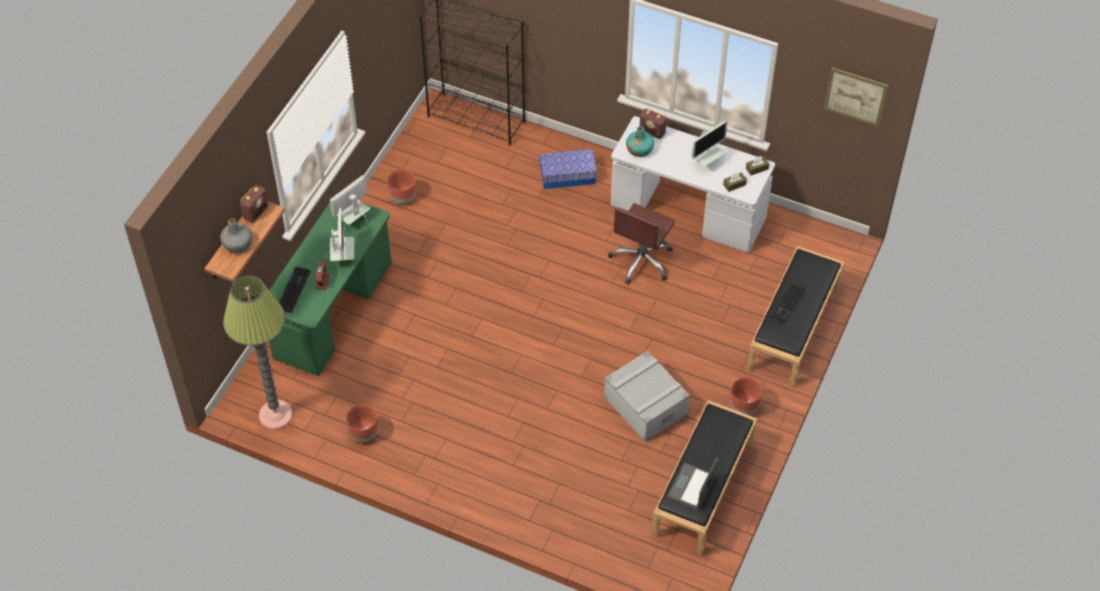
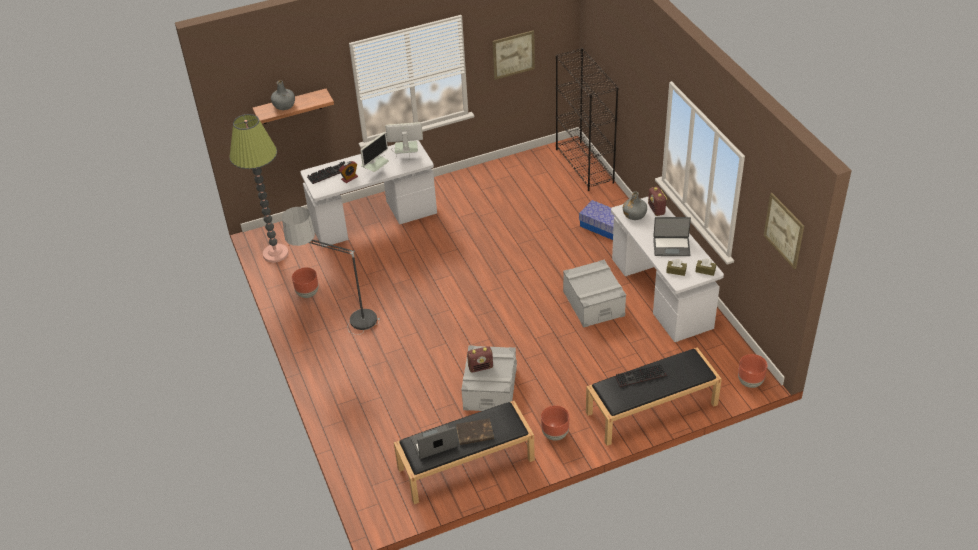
camera: 45 degrees right, 10 degrees down
radio [240,185,269,222] -> radio moved to [467,346,493,372]
green desk [269,194,392,376] -> white desk [300,140,437,247]
brown planter [387,169,416,204] -> brown planter moved to [738,354,767,388]
brown office chair [608,203,675,284] -> grey storage box [563,260,626,327]
turquoise bottle [626,126,654,157] -> grey bottle [623,191,647,220]
monitor [689,121,727,166] -> laptop [653,217,691,256]
none -> floor lamp [282,207,380,335]
none -> brown book [456,418,494,445]
none -> picture [493,30,535,80]

